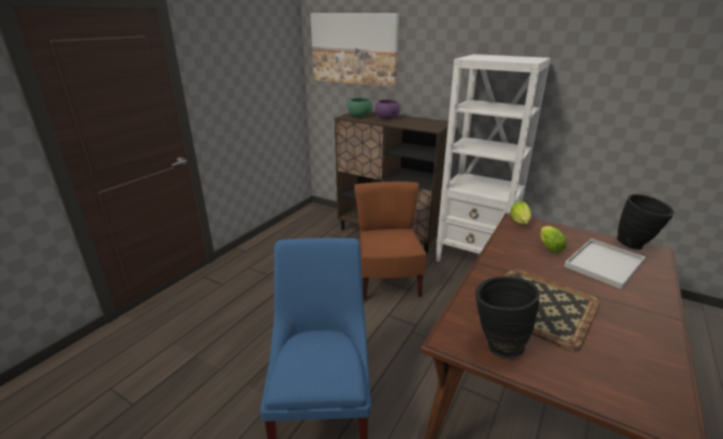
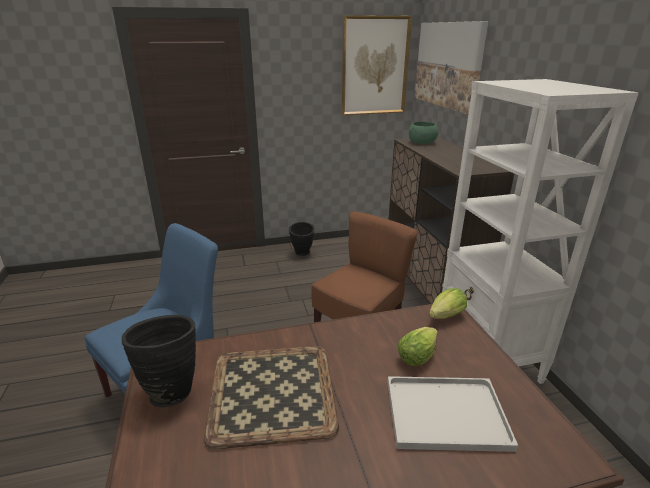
camera: 45 degrees right, 0 degrees up
purple bowl [375,100,400,119] -> none
black vase [617,194,675,250] -> black vase moved to [289,222,314,256]
none -> picture [342,15,412,115]

